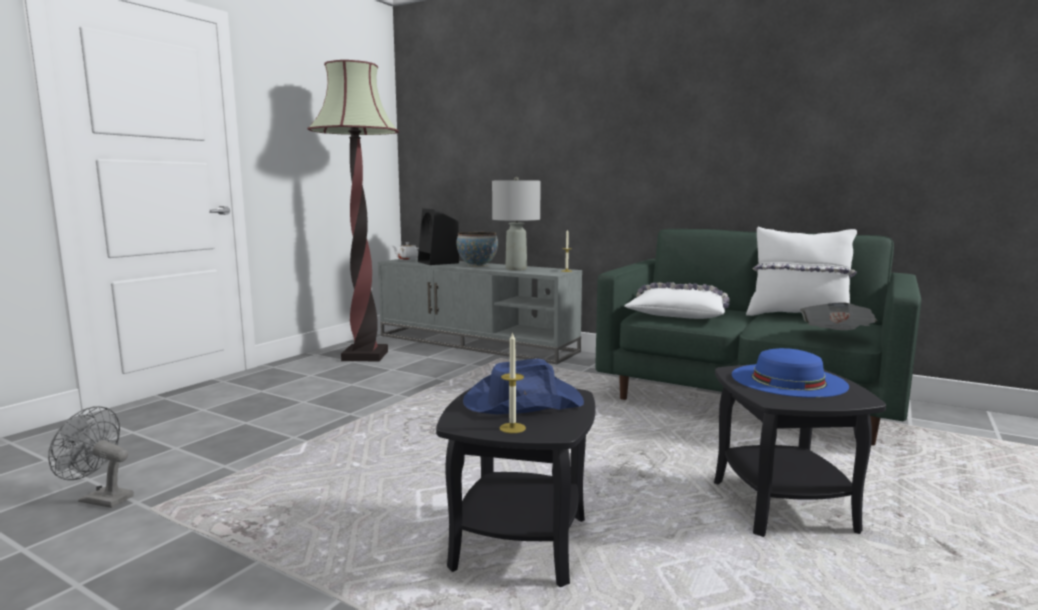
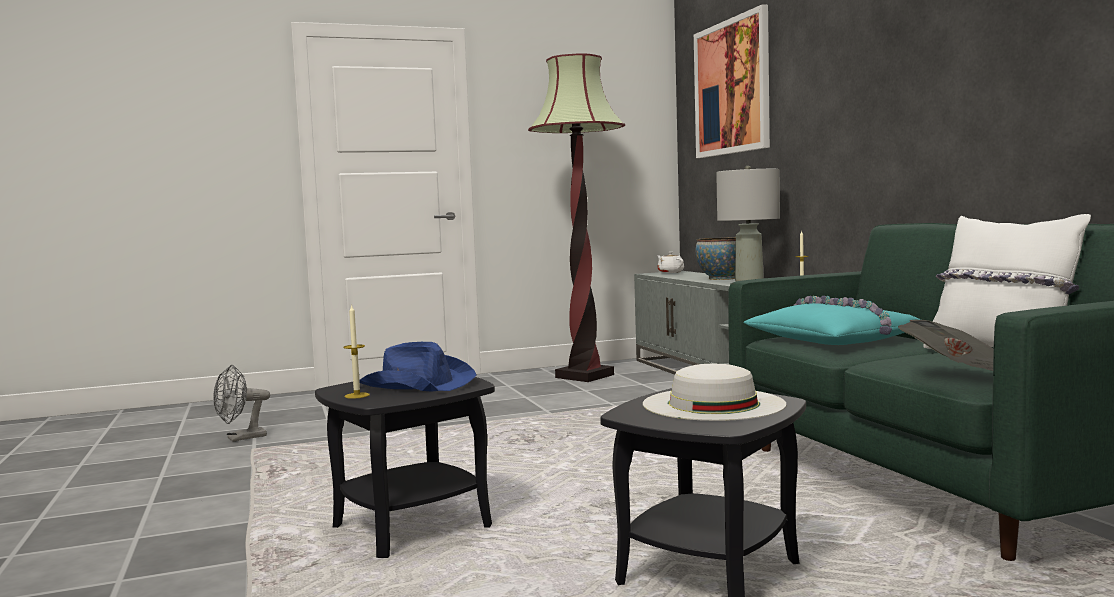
camera: 40 degrees right, 5 degrees down
grey fan [48,406,134,508] -> grey fan turned 90 degrees counterclockwise [214,365,270,442]
black speaker [418,208,459,265] -> none
white pillow [624,282,730,319] -> turquoise pillow [743,296,921,345]
blue hat [732,348,849,398] -> white hat [643,364,786,421]
none -> picture [694,4,770,158]

